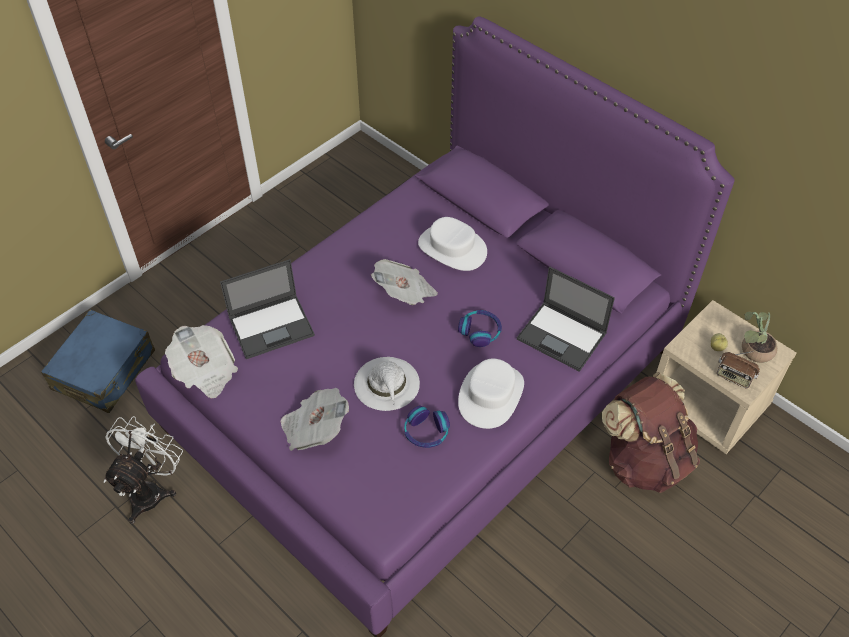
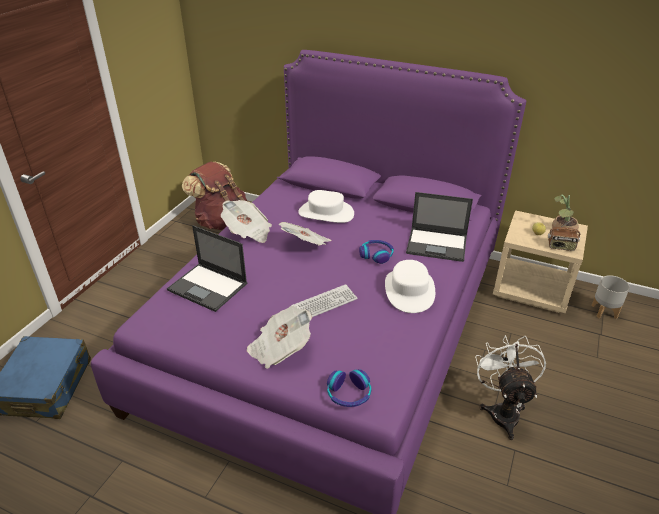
camera: 20 degrees left, 15 degrees down
white fan [104,416,183,524] -> white fan moved to [475,335,546,440]
newspaper [165,325,238,398] -> newspaper moved to [221,200,272,243]
laptop [220,259,315,359] -> laptop turned 75 degrees clockwise [167,225,247,312]
white hat [354,357,420,411] -> keyboard [291,284,358,317]
headphones [404,406,450,448] -> headphones moved to [327,369,371,407]
brown backpack [602,372,700,493] -> brown backpack moved to [182,162,247,230]
none -> grey planter [591,275,630,319]

